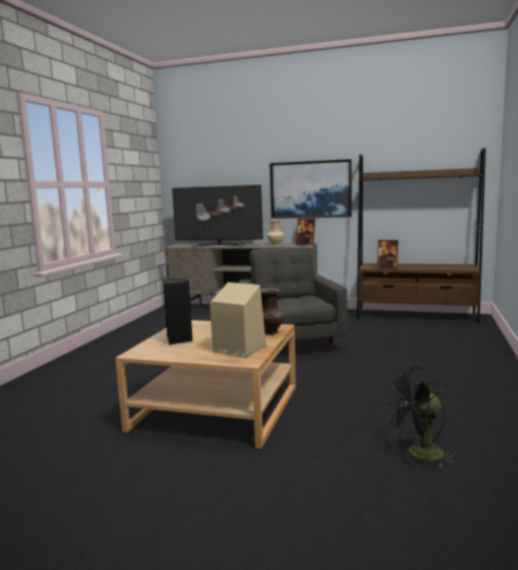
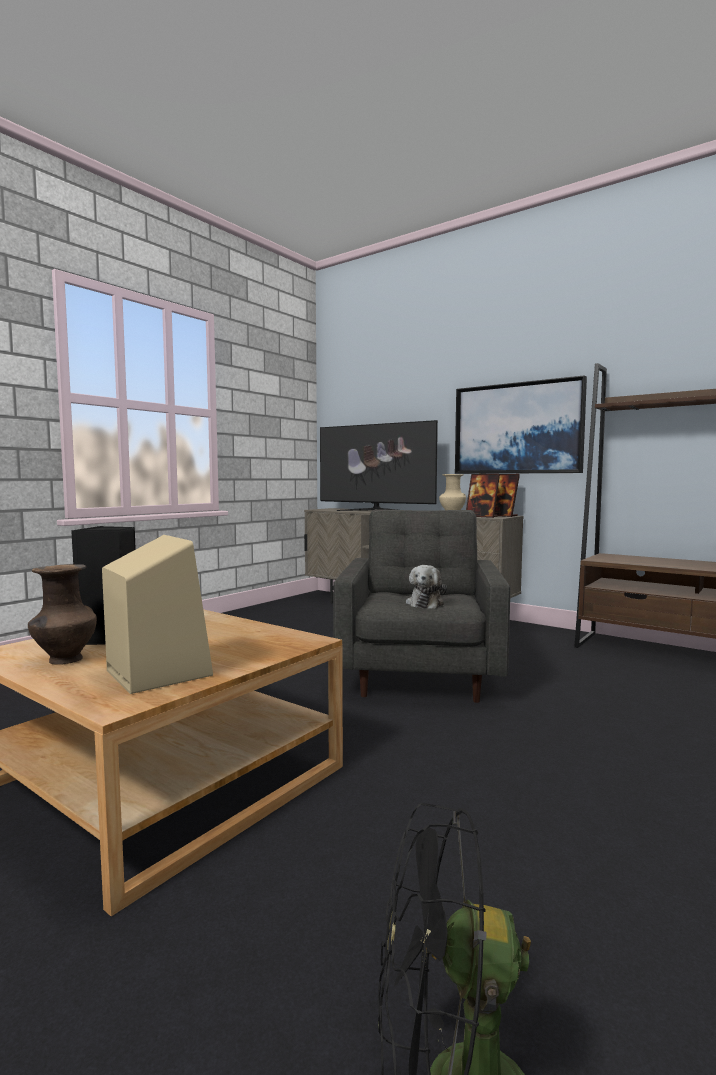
camera: 20 degrees right, 5 degrees down
brown vase [260,288,285,335] -> brown vase moved to [28,564,97,665]
picture frame [377,240,398,269] -> picture frame moved to [466,474,500,518]
none -> plush toy [406,565,447,609]

